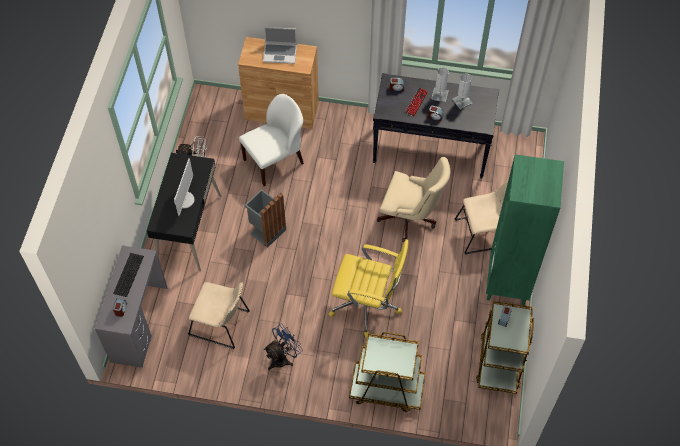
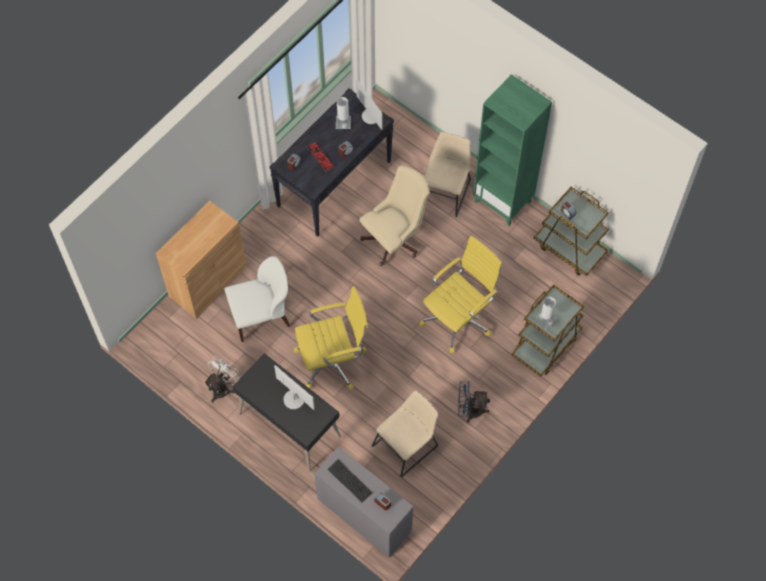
camera: 60 degrees left, 5 degrees up
white chair [239,94,304,186] -> white chair turned 75 degrees clockwise [225,256,290,342]
grey trash can [245,189,286,248] -> yellow office chair [294,286,368,390]
laptop [263,27,297,64] -> none
blue fan [264,324,303,370] -> blue fan turned 75 degrees counterclockwise [458,381,490,423]
white table lamp [431,67,449,103] -> white table lamp moved to [535,297,557,330]
none -> monitor [356,79,383,130]

